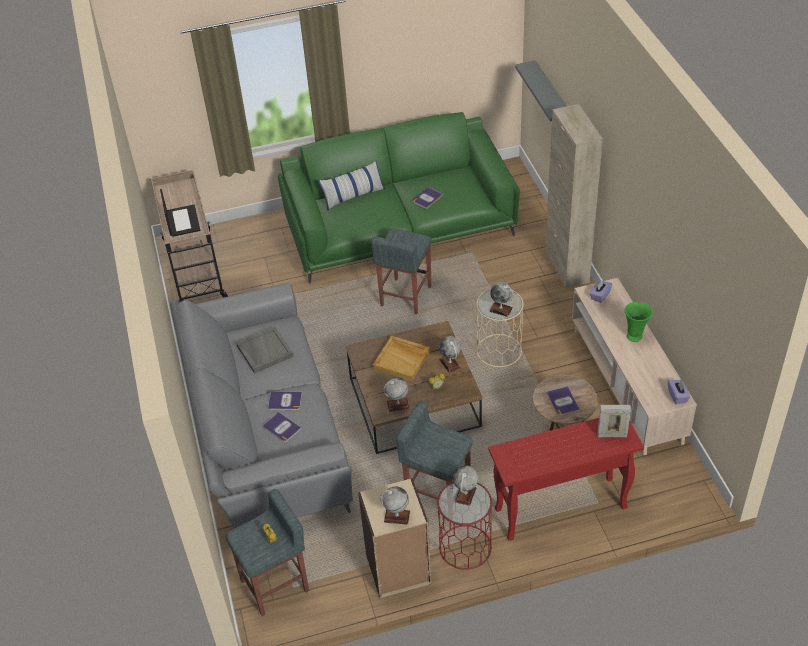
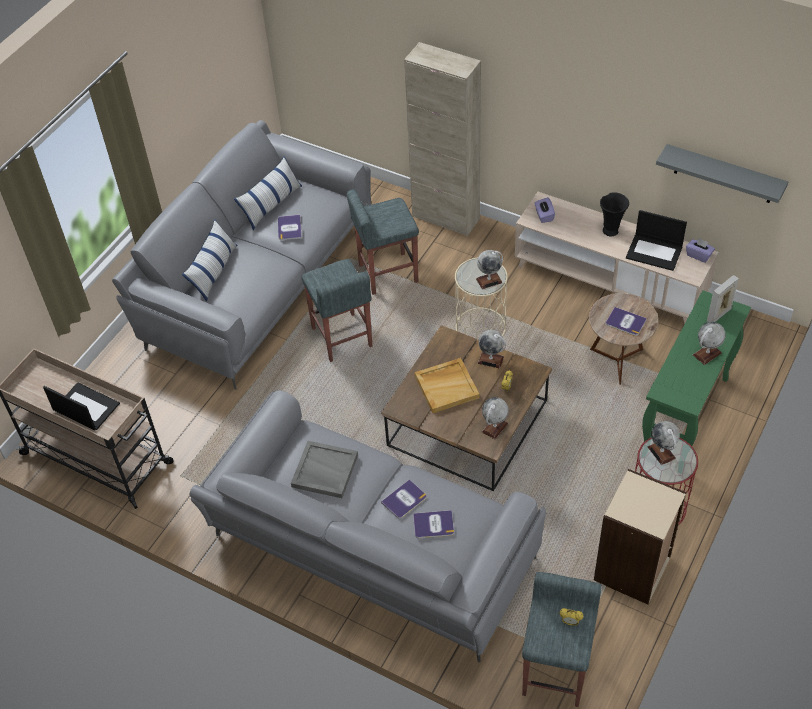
camera: 45 degrees left, 5 degrees up
green sofa [278,112,520,284] -> grey sofa [112,120,371,390]
globe [380,486,410,525] -> globe moved to [693,322,726,365]
grey stool [396,402,473,500] -> grey stool moved to [347,189,419,295]
red console table [488,418,644,541] -> green console table [642,290,751,446]
grey shelf [515,60,566,122] -> grey shelf moved to [656,144,788,203]
green vase [625,302,653,342] -> black vase [600,193,629,237]
none -> pillow [234,156,302,230]
none -> laptop [626,210,687,271]

